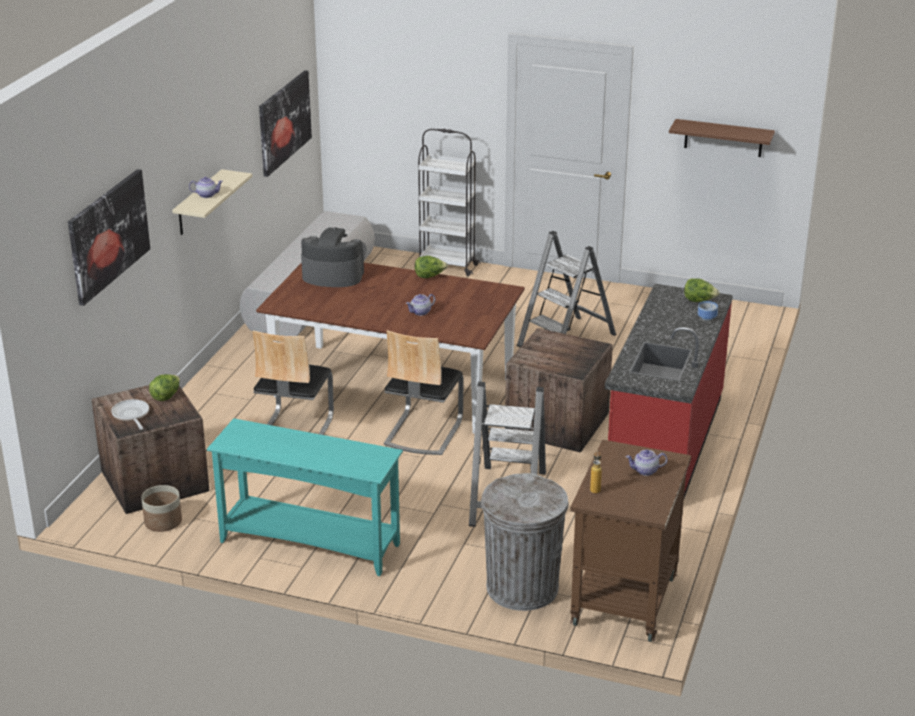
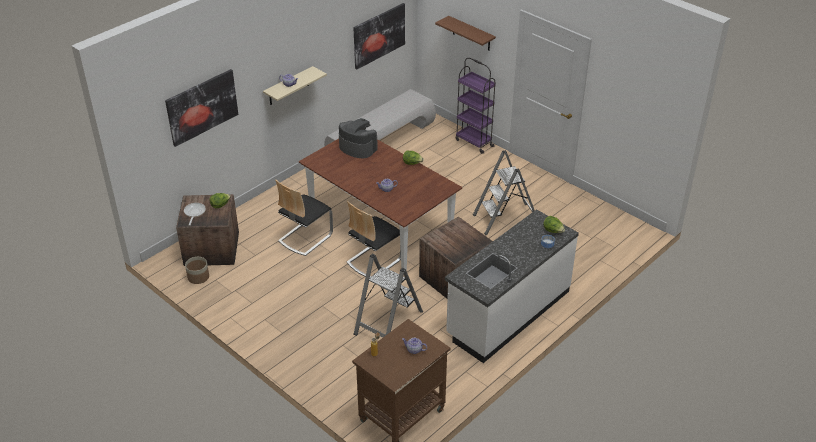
camera: 25 degrees right, 10 degrees up
turquoise console table [207,418,403,576] -> none
white cart [418,129,481,276] -> purple cart [456,58,496,154]
grey trash can [481,473,569,611] -> none
red counter [605,284,733,498] -> white counter [445,209,579,363]
brown shelf [669,119,775,157] -> brown shelf moved to [435,16,496,51]

